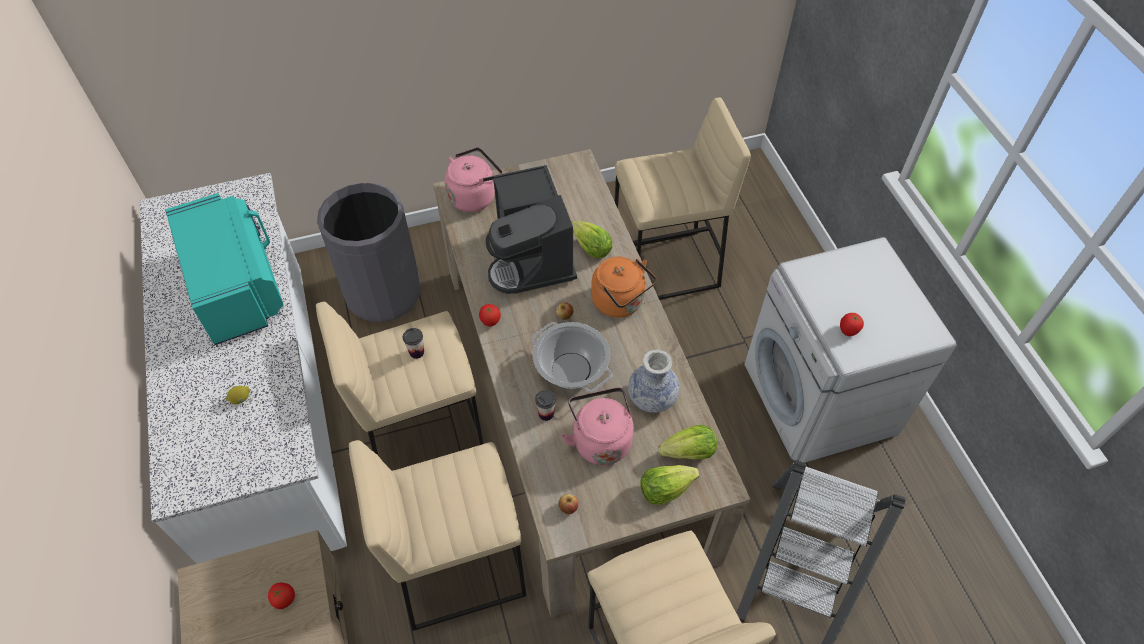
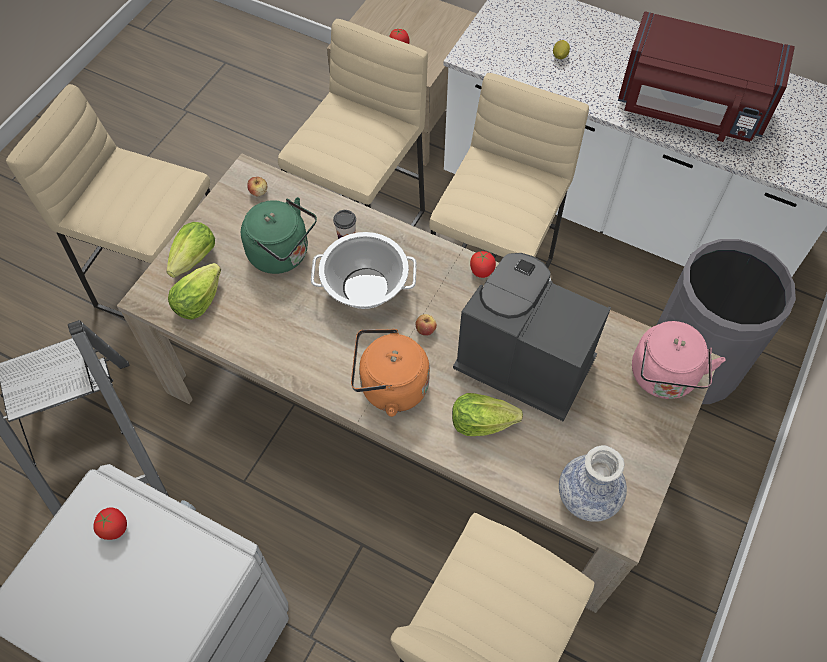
camera: 135 degrees right, 5 degrees up
turquoise microwave [165,193,284,345] -> red microwave [618,11,795,142]
cup [403,328,424,359] -> none
pink kettle [561,388,634,465] -> green kettle [241,197,317,274]
vase [628,350,680,413] -> vase moved to [559,445,627,522]

